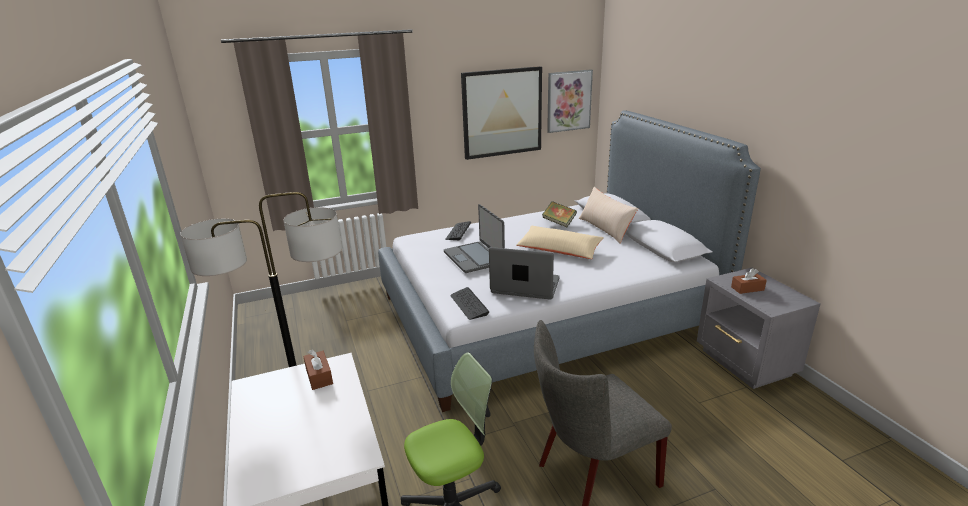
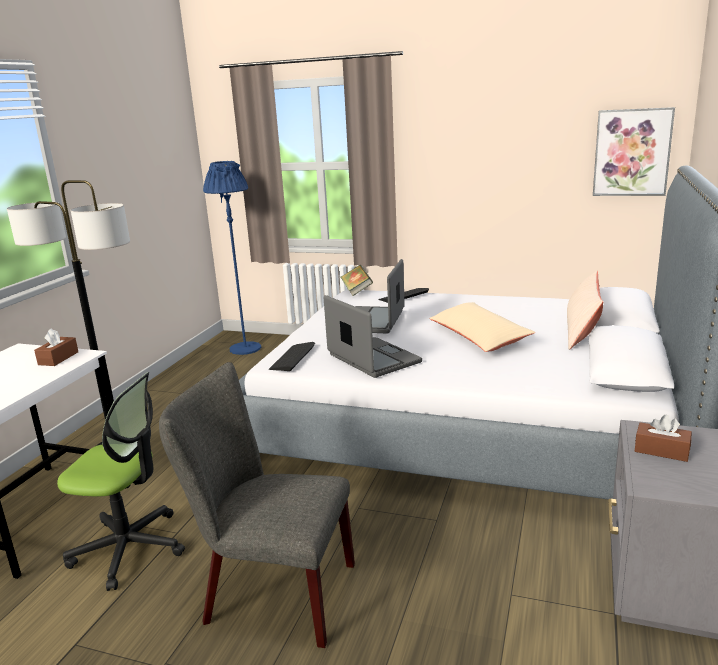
camera: 40 degrees right, 5 degrees down
picture [461,66,542,160] -> none
book [542,201,577,227] -> book moved to [341,265,373,296]
none -> blue floor lamp [203,161,261,355]

